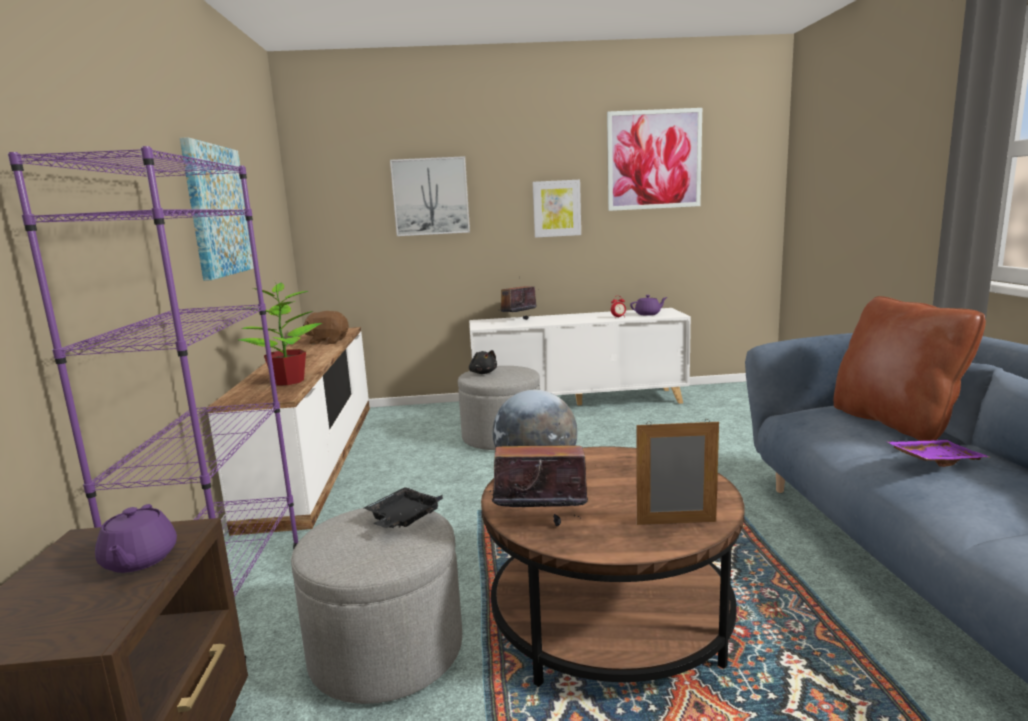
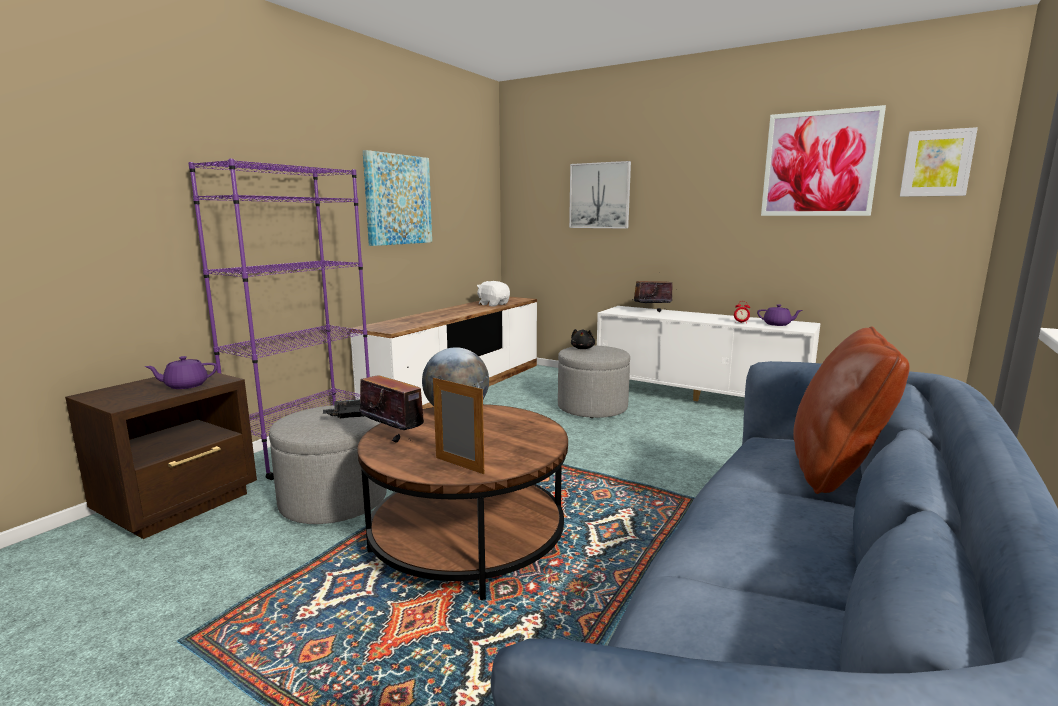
camera: 35 degrees right, 0 degrees up
purple teapot [95,504,177,573] -> purple teapot turned 45 degrees clockwise [144,356,217,389]
potted plant [239,282,322,385] -> none
brown plush toy [303,311,349,345] -> white plush toy [477,281,510,307]
picture [532,180,581,238] -> picture moved to [900,127,978,197]
purple tray [887,440,989,467] -> none

